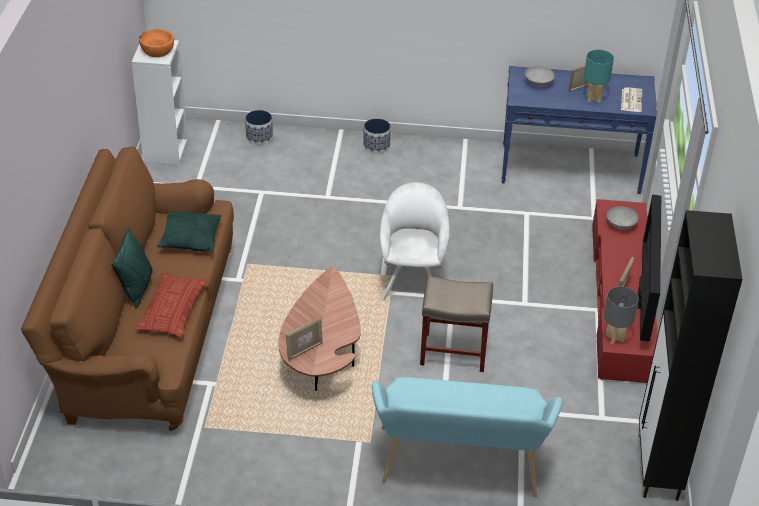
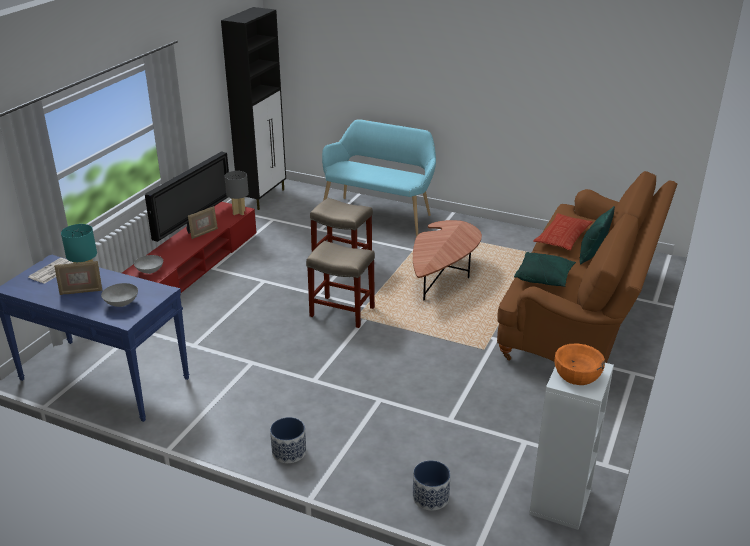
camera: 160 degrees left, 10 degrees down
picture frame [286,317,323,361] -> none
white armchair [380,182,450,301] -> beige stool [306,241,375,328]

